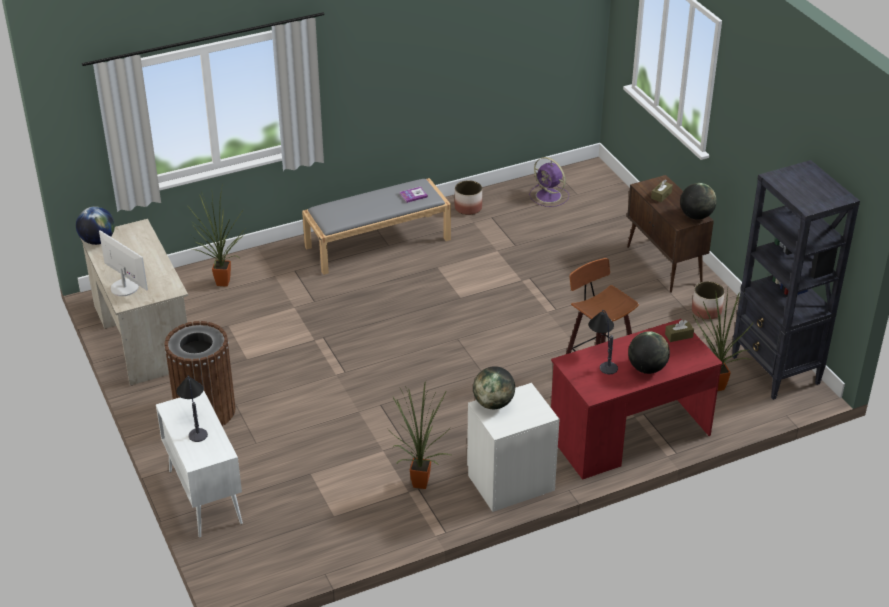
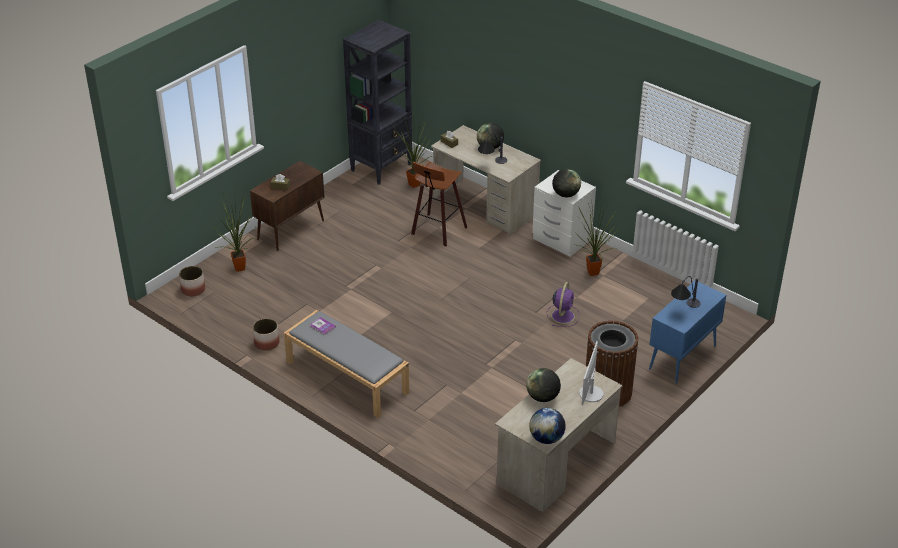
camera: 115 degrees left, 0 degrees up
white cabinet [156,391,243,538] -> blue cabinet [649,281,726,384]
potted plant [187,183,245,287] -> potted plant moved to [215,186,255,272]
purple fan [529,157,569,207] -> purple fan moved to [547,282,580,327]
red desk [551,319,723,480] -> beige desk [431,125,541,236]
globe [680,183,717,220] -> globe moved to [526,368,561,402]
planter [692,281,725,320] -> planter moved to [179,266,205,296]

